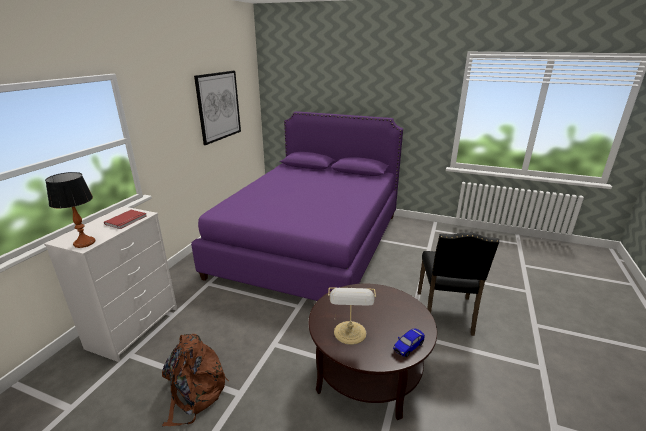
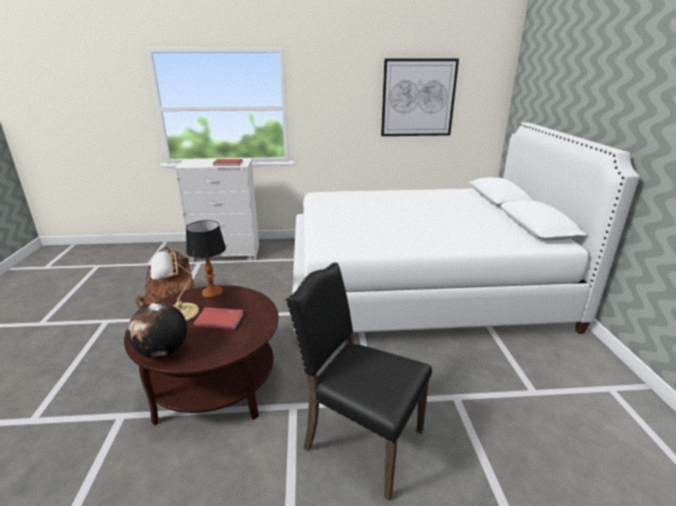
camera: 65 degrees right, 0 degrees up
table lamp [45,172,95,248] -> table lamp moved to [186,220,226,298]
purple bed [191,111,403,301] -> white bed [292,123,640,336]
toy car [393,328,425,357] -> globe [127,302,187,358]
black chair [418,232,499,336] -> black chair turned 45 degrees clockwise [285,263,432,501]
none -> red book [193,307,244,330]

